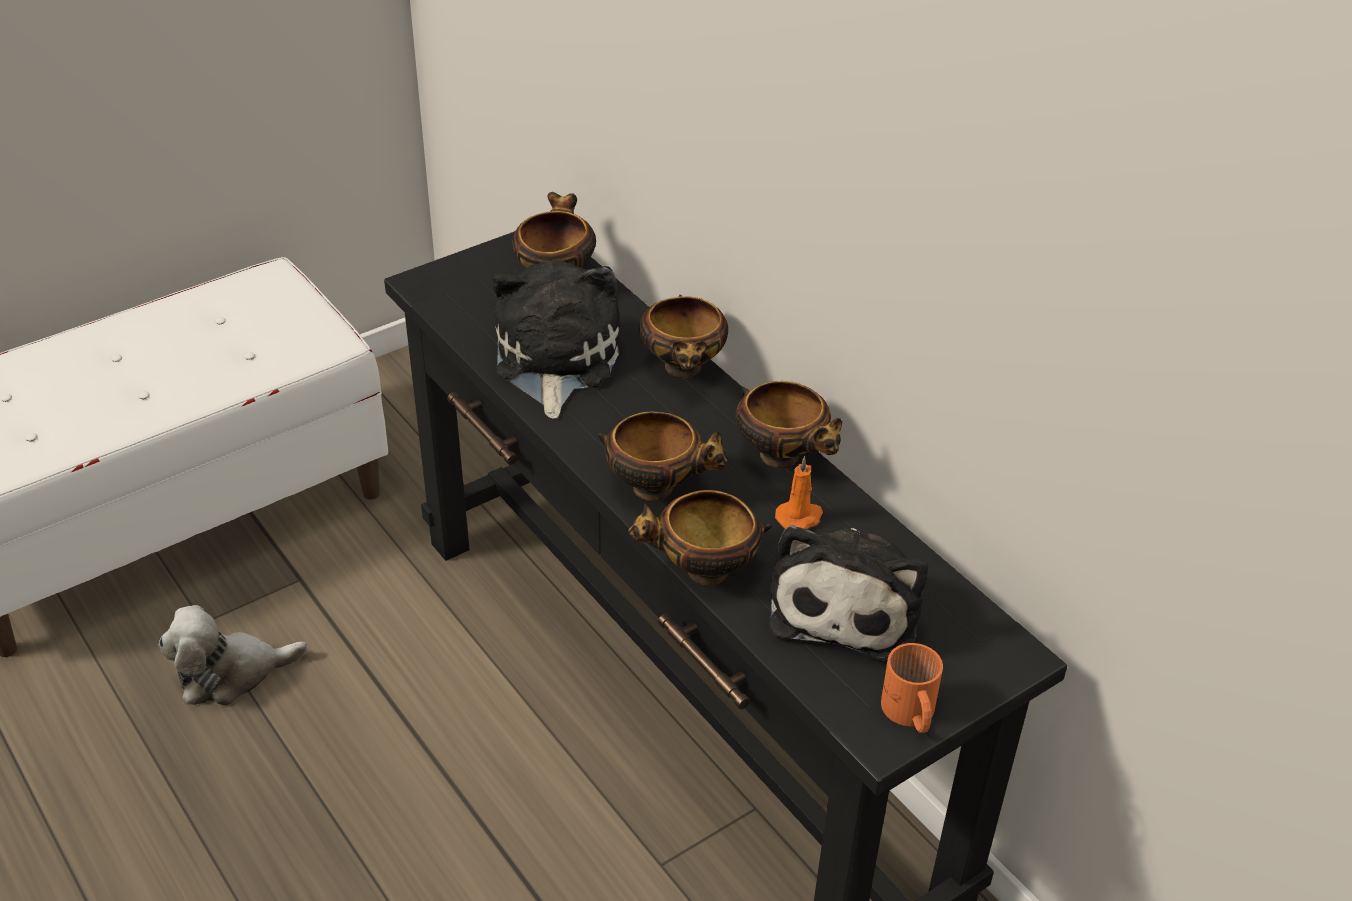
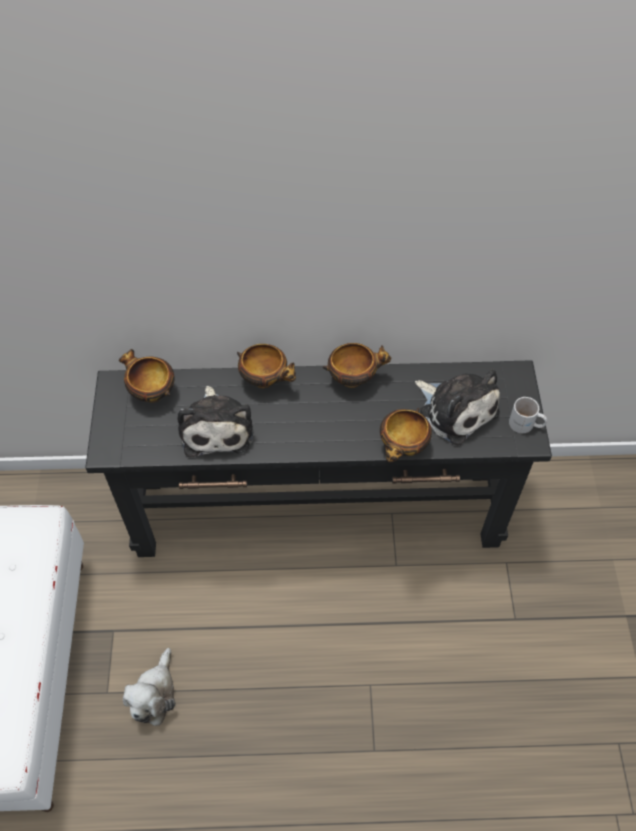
camera: 55 degrees left, 15 degrees up
plush toy [492,261,621,418] -> plush toy turned 135 degrees counterclockwise [177,386,253,457]
bowl [598,412,728,501] -> none
orange candle [775,456,823,529] -> none
orange mug [881,643,943,733] -> white mug [509,397,547,433]

